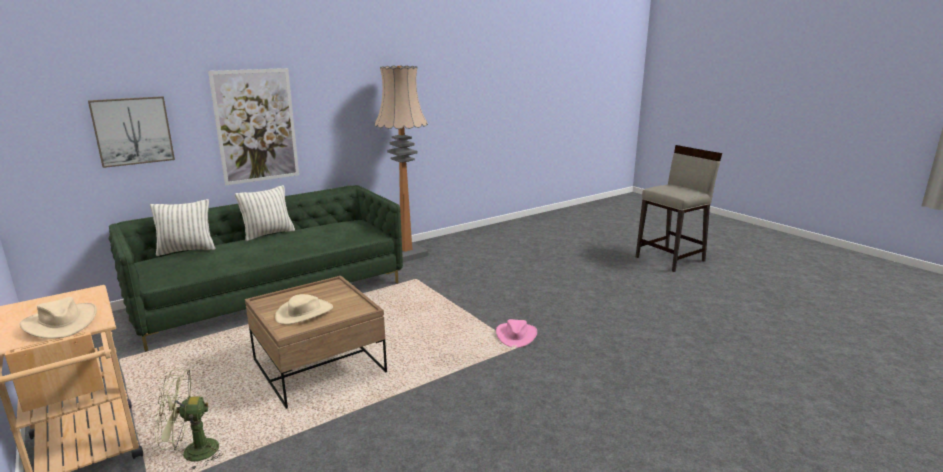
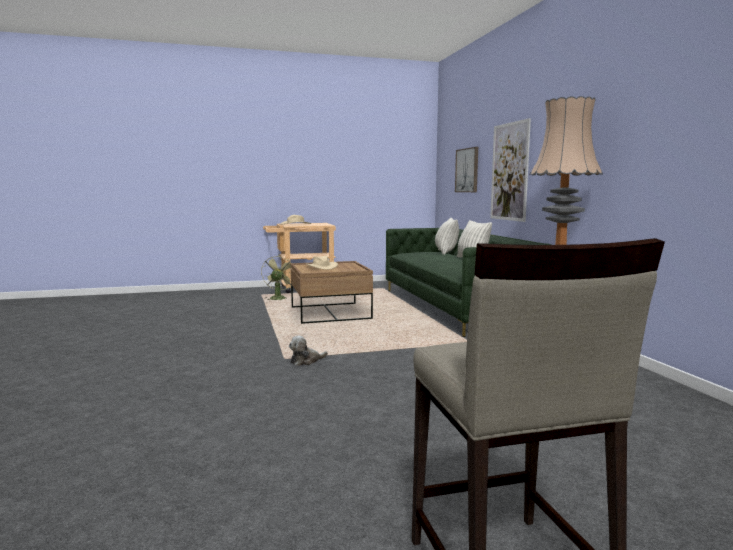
camera: 110 degrees right, 10 degrees down
pink hat [496,319,537,348] -> plush toy [289,336,328,366]

